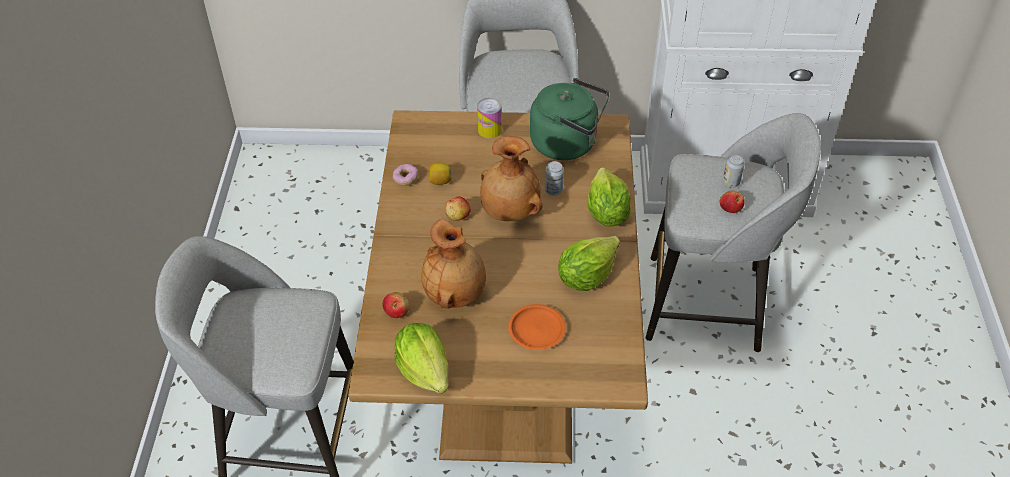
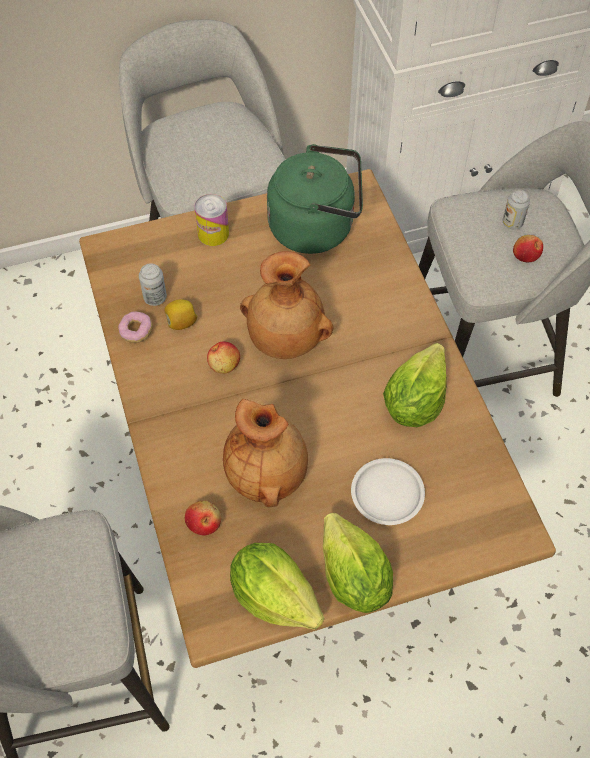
camera: 20 degrees left, 10 degrees up
orange plate [508,304,566,350] -> white plate [351,458,425,525]
can [545,161,564,196] -> can moved to [139,263,167,306]
lettuce [587,167,631,226] -> lettuce moved to [323,513,393,613]

